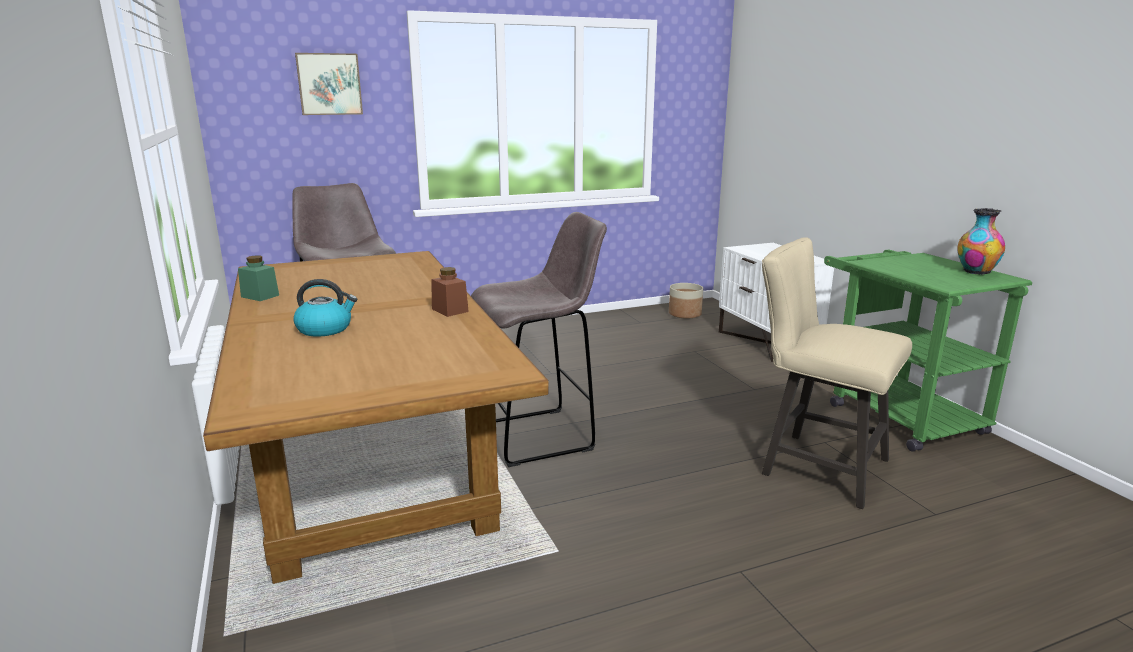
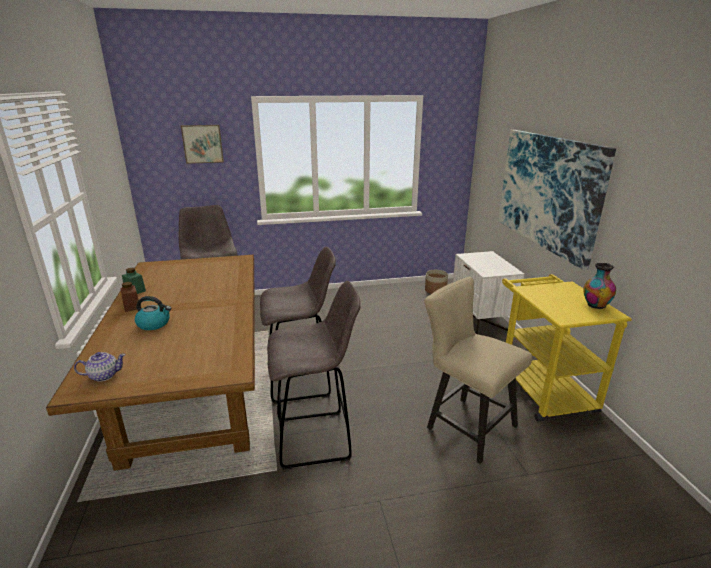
camera: 10 degrees right, 5 degrees up
brown jar [431,267,469,317] -> brown jar moved to [120,282,139,312]
green cart [824,250,1032,452] -> yellow cart [502,274,632,421]
none -> teapot [74,352,126,382]
none -> grey stool [267,281,360,470]
none -> picture [498,130,616,270]

